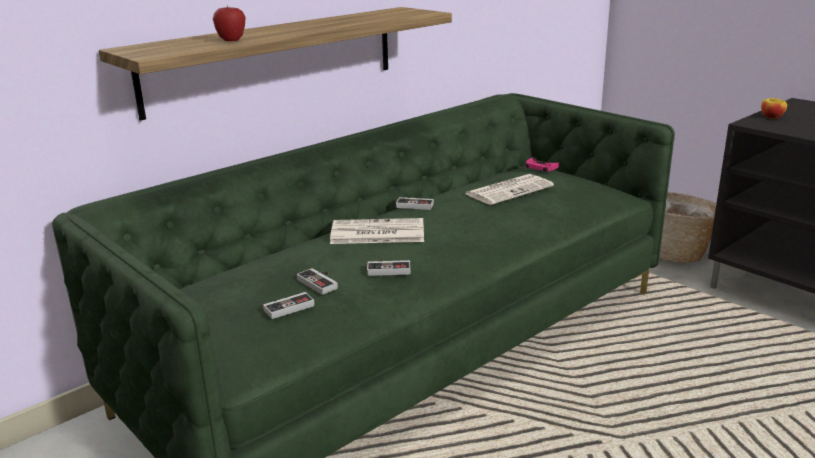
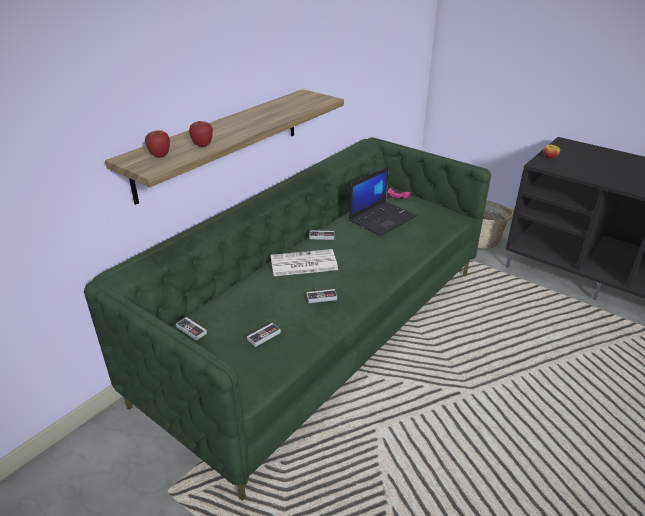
camera: 10 degrees left, 10 degrees up
game controller [297,268,338,295] -> game controller moved to [176,317,207,341]
newspaper [466,174,554,205] -> laptop [349,166,417,236]
none -> apple [145,130,170,158]

